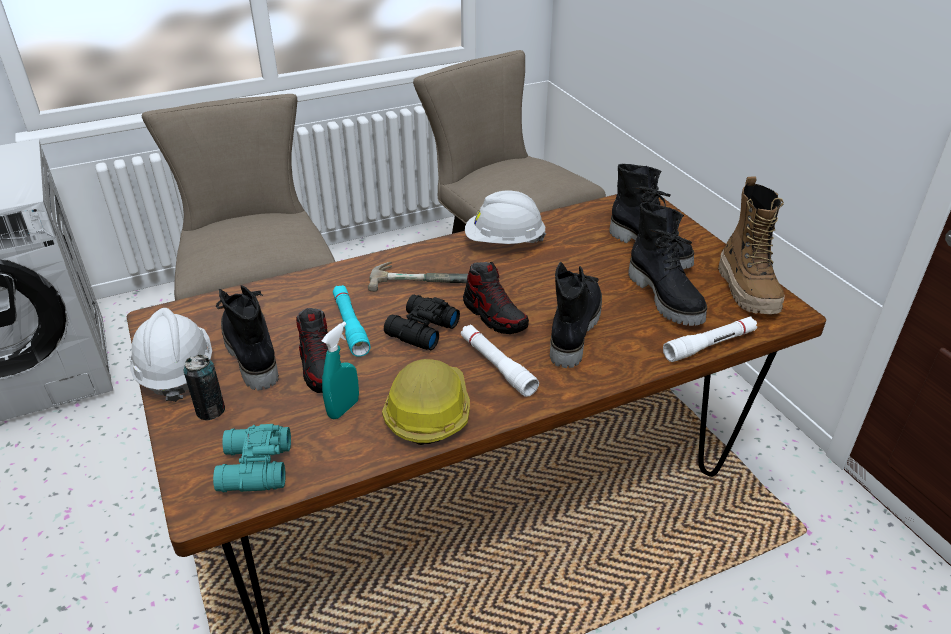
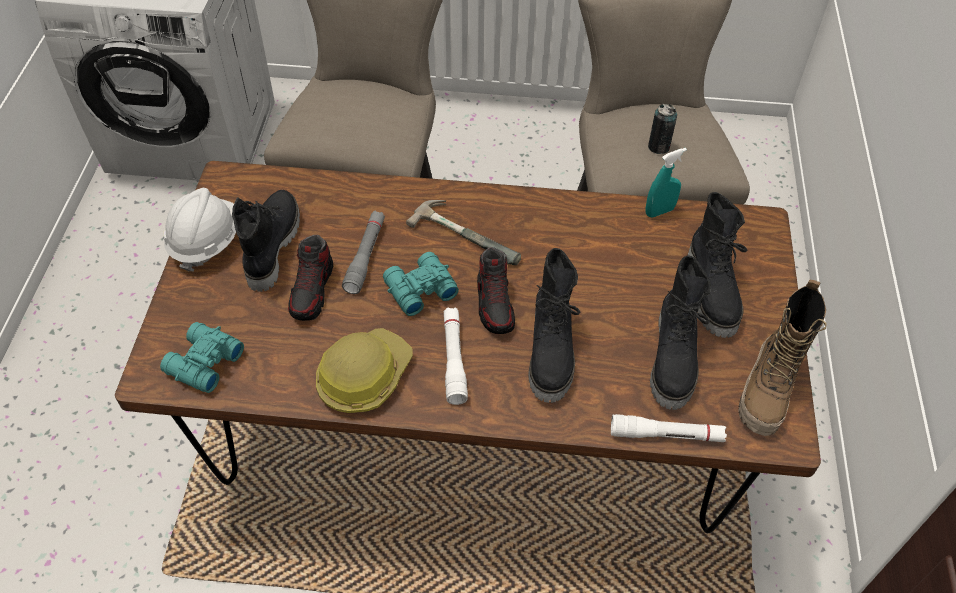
camera: 30 degrees right, 15 degrees up
can [183,354,225,420] -> can moved to [648,104,677,154]
turquoise spray bottle [322,322,359,419] -> turquoise spray bottle moved to [646,148,687,218]
turquoise flashlight [333,285,371,357] -> grey flashlight [342,211,385,294]
black binoculars [384,295,460,350] -> turquoise binoculars [383,252,459,316]
white hard hat [465,191,546,244] -> none
black boot [550,262,602,368] -> black boot turned 135 degrees clockwise [528,248,581,403]

